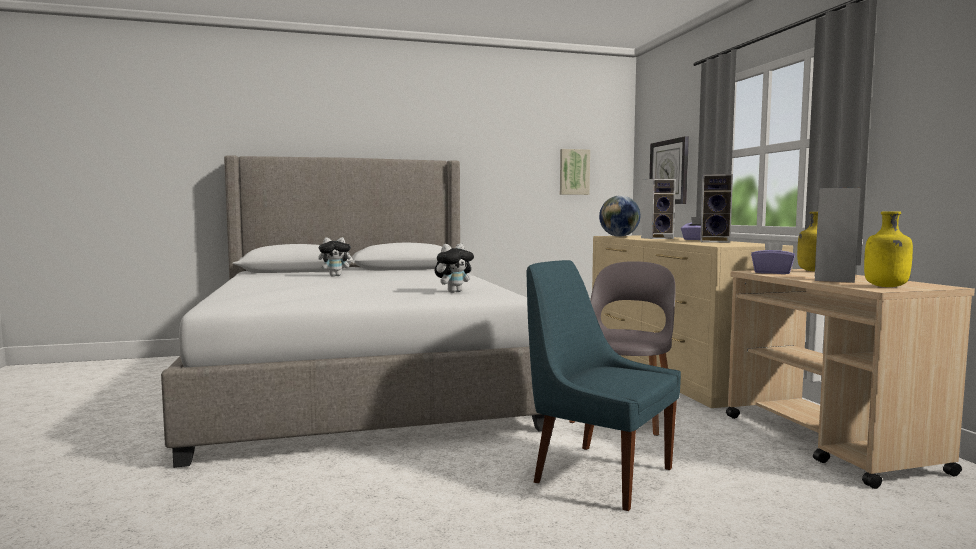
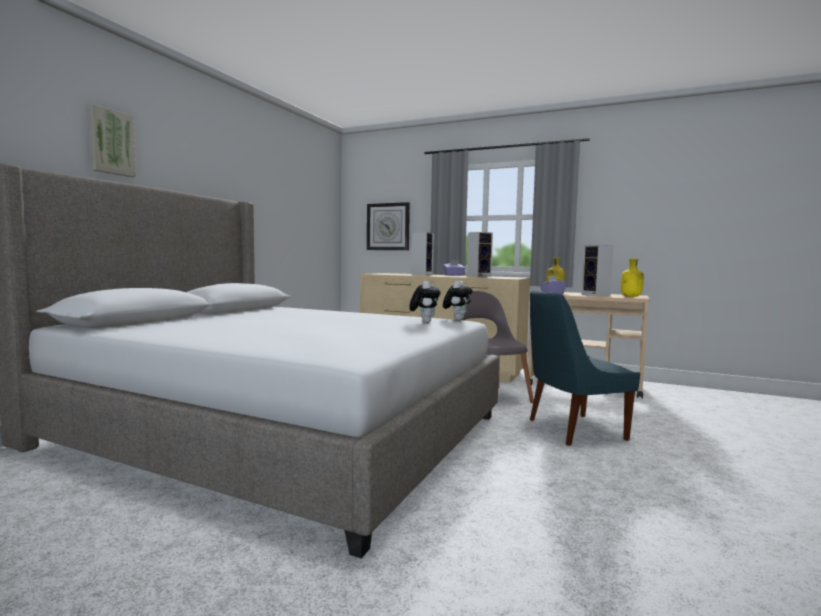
camera: 50 degrees left, 0 degrees up
plush toy [318,237,355,277] -> plush toy moved to [443,281,473,320]
picture [560,149,590,195] -> picture moved to [89,104,136,177]
globe [599,196,641,237] -> none

